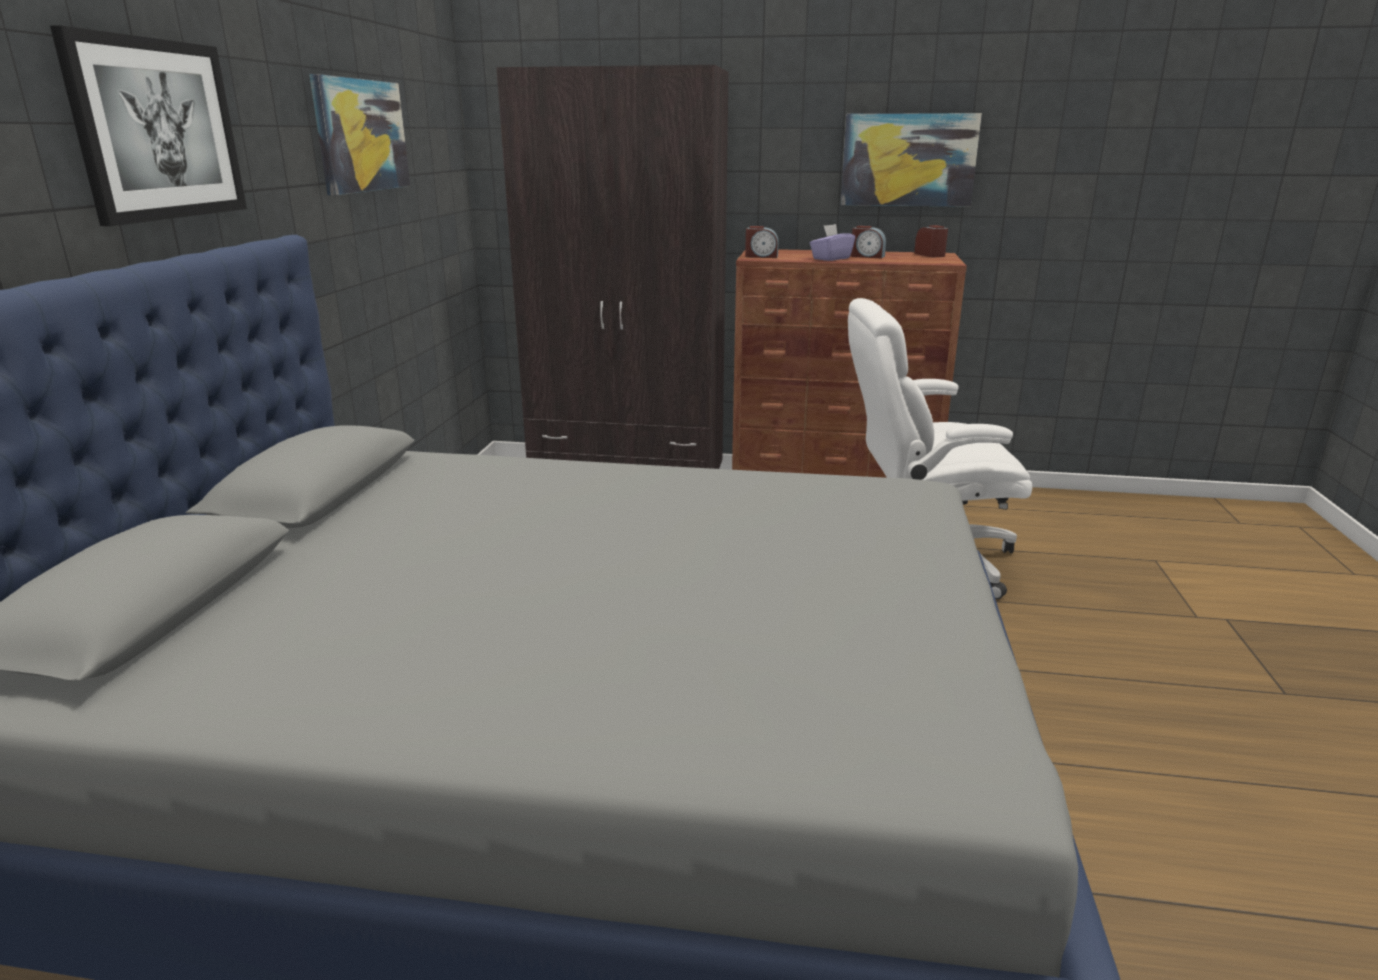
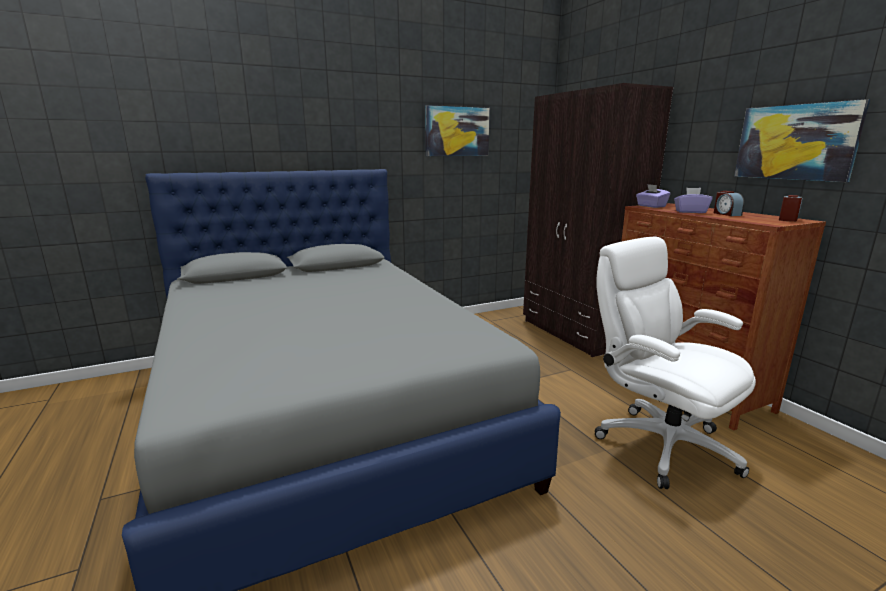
camera: 55 degrees right, 5 degrees down
picture [50,25,247,226] -> none
alarm clock [745,226,779,258] -> purple tissue box [636,184,671,208]

